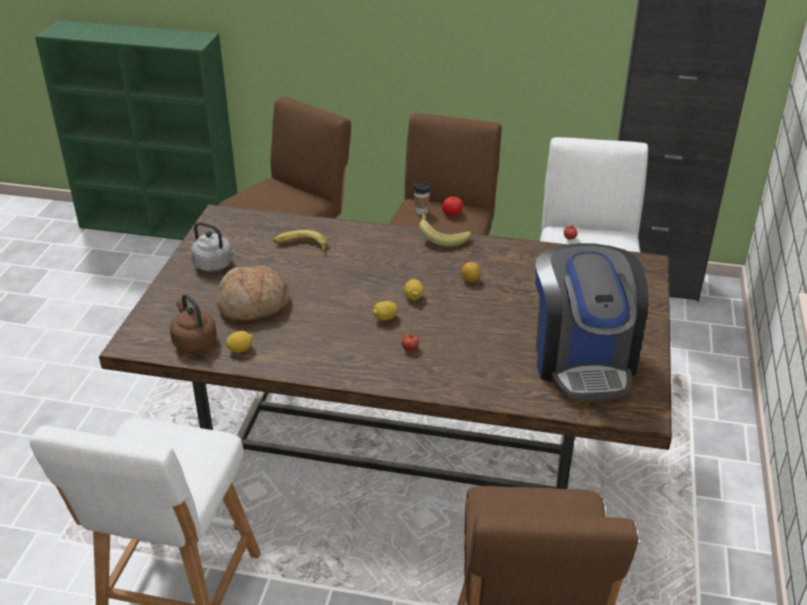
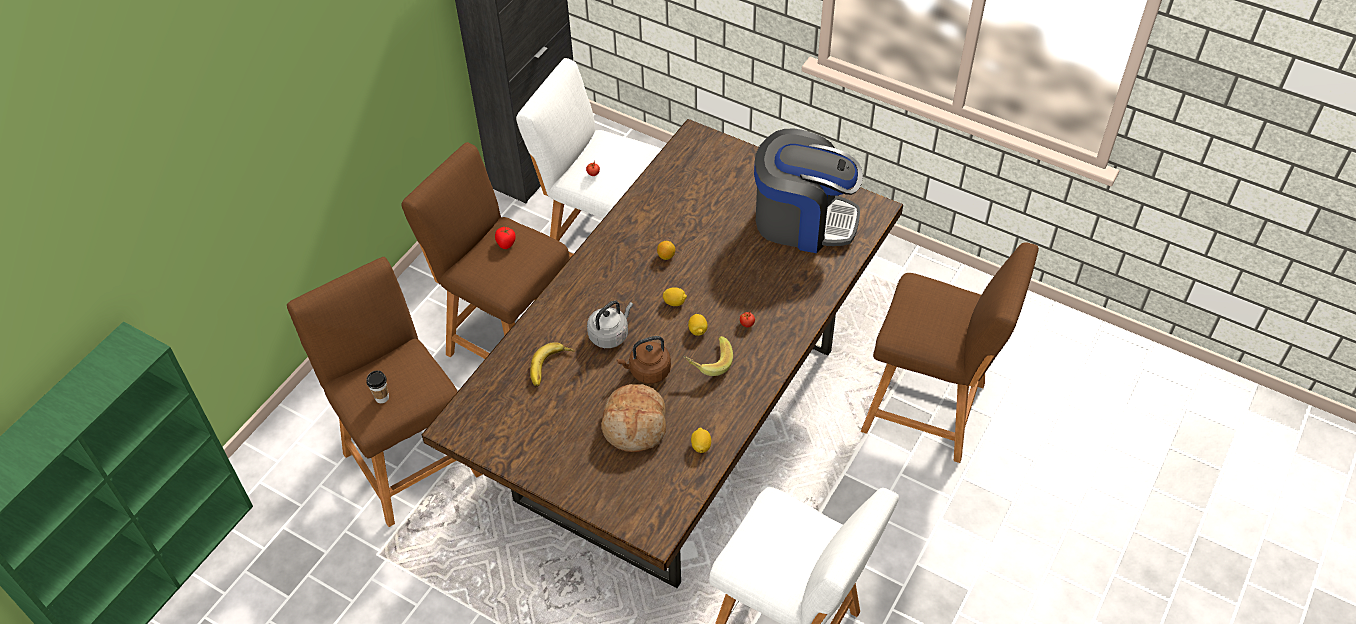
camera: 70 degrees left, 15 degrees up
brown kettle [170,294,217,352] -> brown kettle moved to [617,336,671,384]
grey kettle [191,222,236,272] -> grey kettle moved to [587,300,633,348]
cup [413,182,431,215] -> cup moved to [366,370,389,403]
banana [419,206,471,247] -> banana moved to [683,336,733,376]

